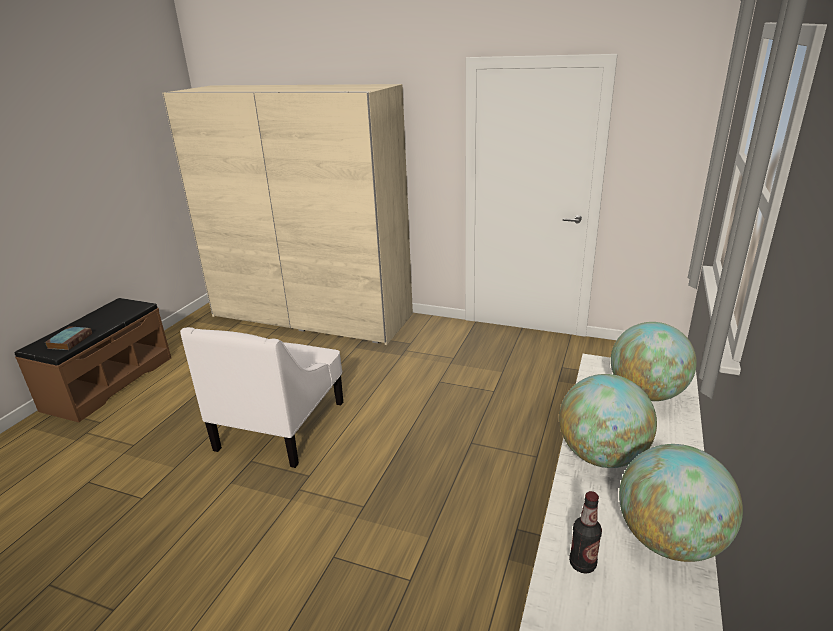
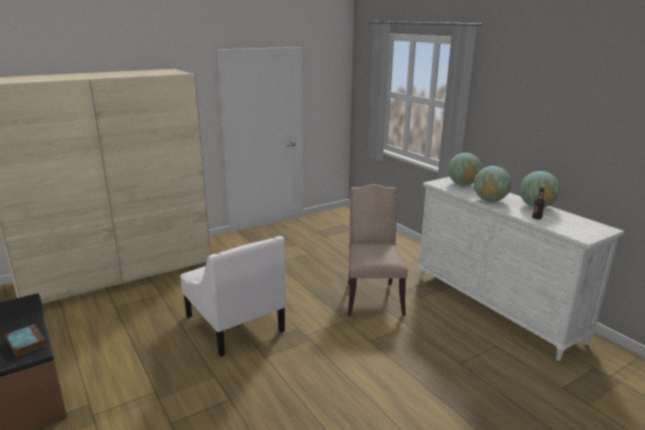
camera: 55 degrees left, 5 degrees down
none -> beige chair [348,184,408,316]

